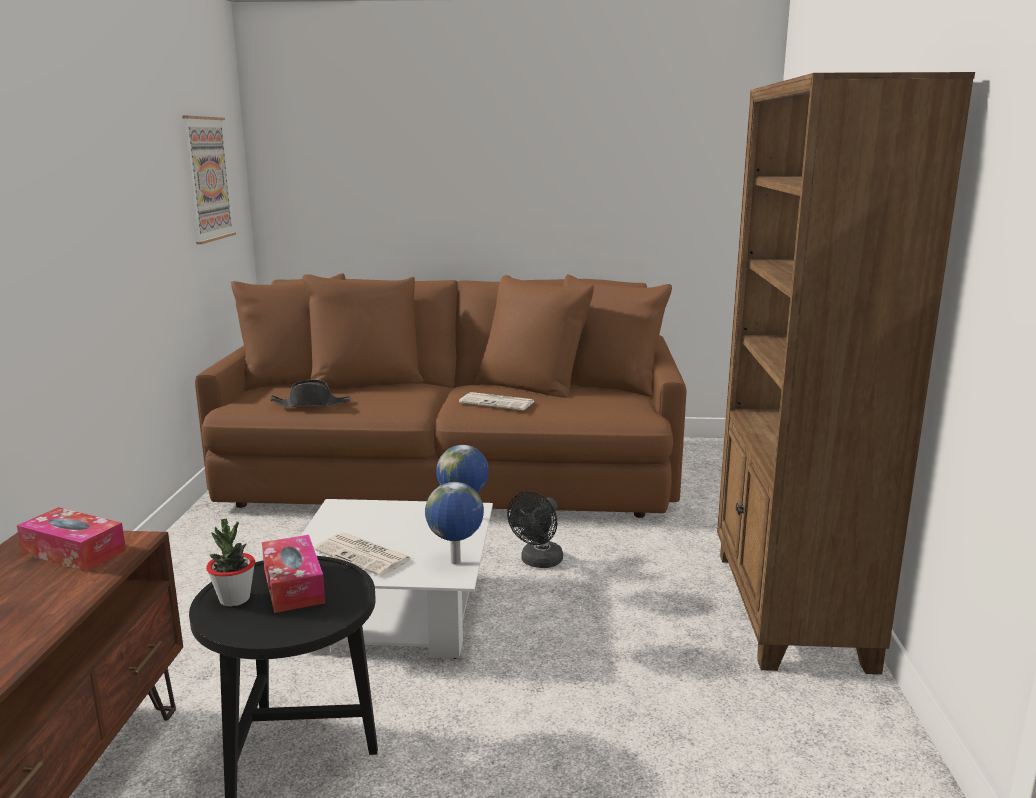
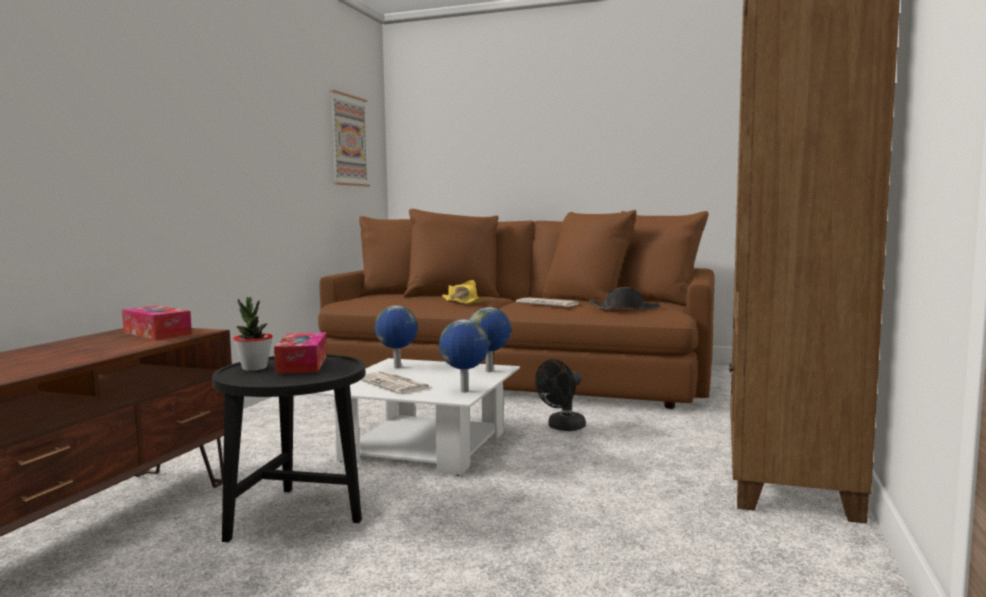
camera: 15 degrees right, 10 degrees down
black hat [270,379,351,408] -> black hat moved to [589,287,661,310]
none -> globe [375,305,418,369]
none -> yellow hat [442,280,485,304]

